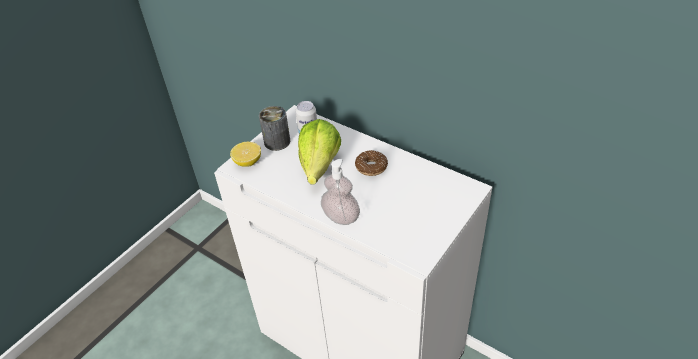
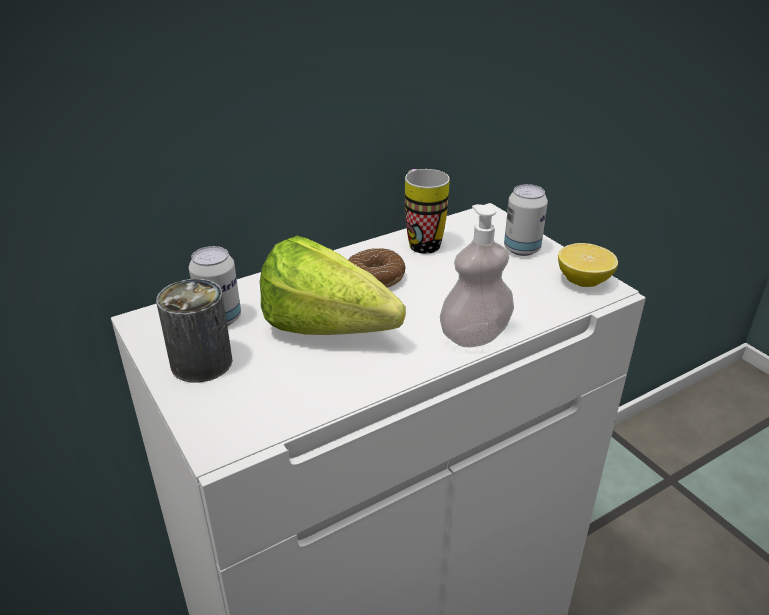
camera: 70 degrees left, 10 degrees down
lemon [230,142,261,167] -> lemon moved to [558,243,618,287]
none -> mug [405,169,450,254]
none -> can [504,184,548,256]

